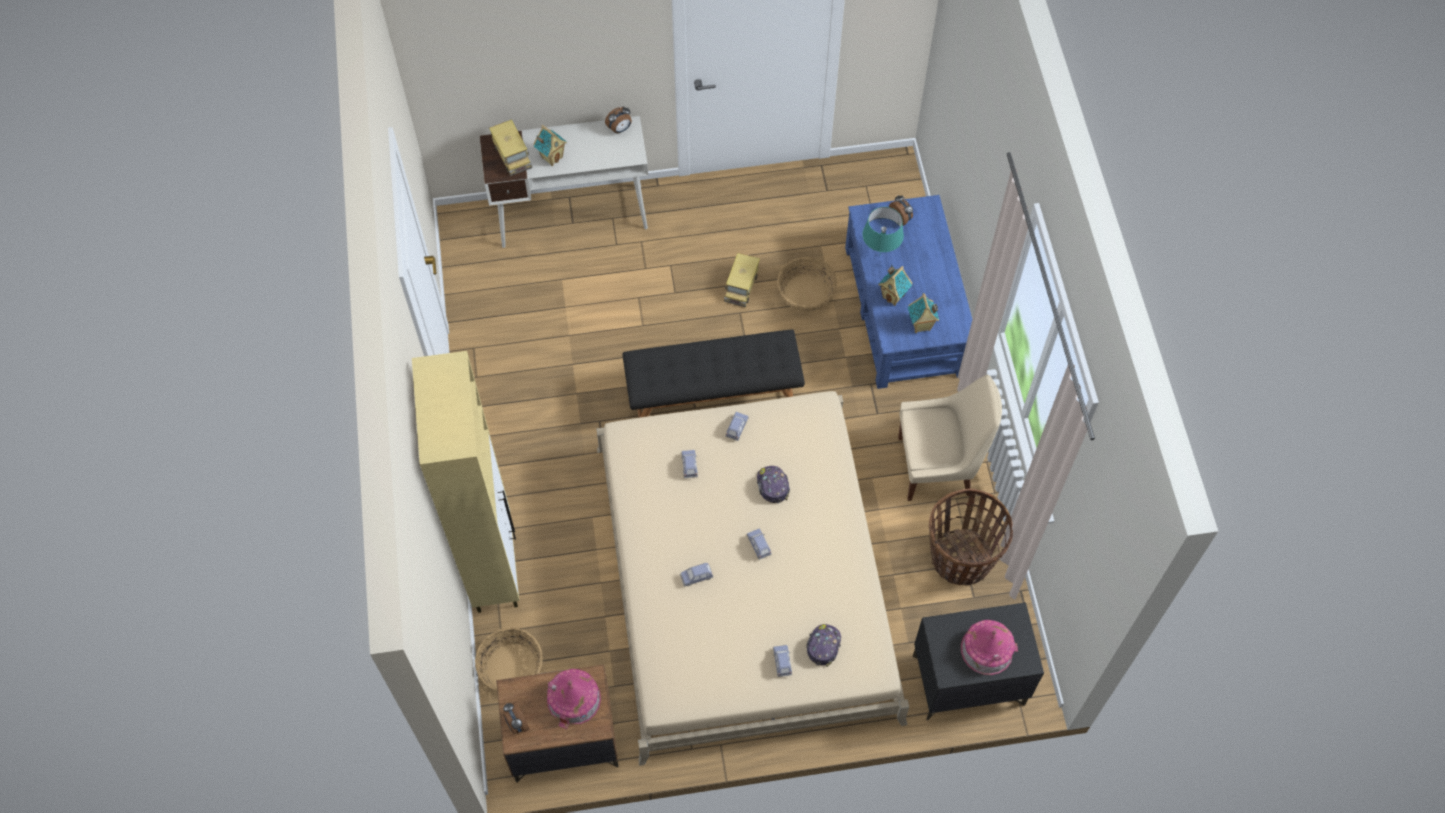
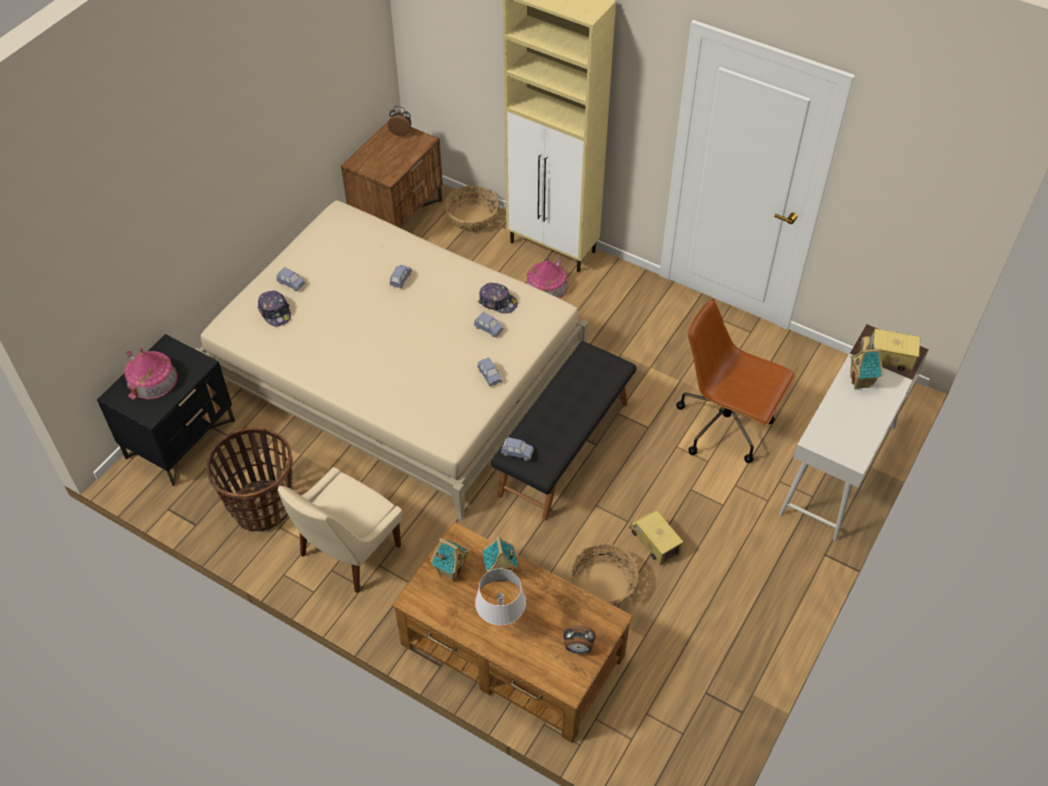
camera: 130 degrees right, 10 degrees down
toy house [547,669,601,729] -> toy house moved to [526,256,568,299]
alarm clock [605,107,632,133] -> none
blue toy car [747,529,772,560] -> blue toy car moved to [501,437,534,461]
cap [757,466,790,504] -> cap moved to [478,283,518,314]
blue coffee table [845,195,972,389] -> brown coffee table [392,522,633,743]
turquoise table lamp [862,207,904,254] -> none
none -> white table lamp [475,569,526,625]
none -> brown office chair [676,299,796,463]

